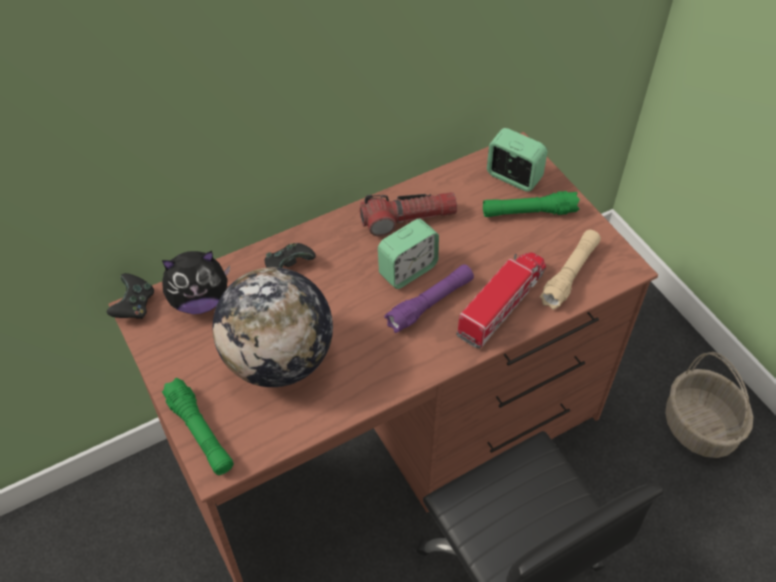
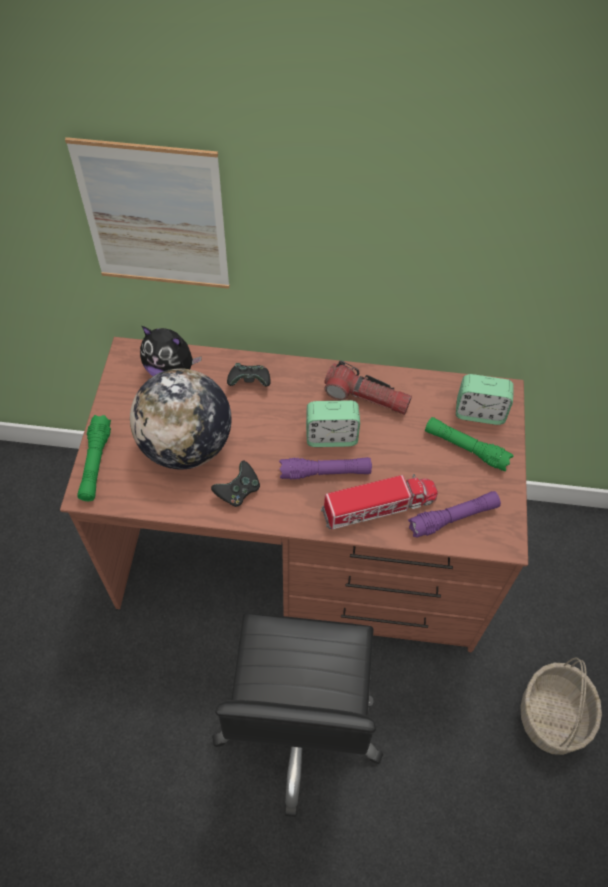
camera: 35 degrees right, 5 degrees up
black game controller [107,273,154,319] -> black game controller moved to [211,461,260,507]
alarm clock [487,128,548,192] -> alarm clock turned 120 degrees clockwise [456,374,514,425]
beige flashlight [540,230,601,310] -> purple flashlight [408,491,501,537]
none -> picture [65,137,230,289]

